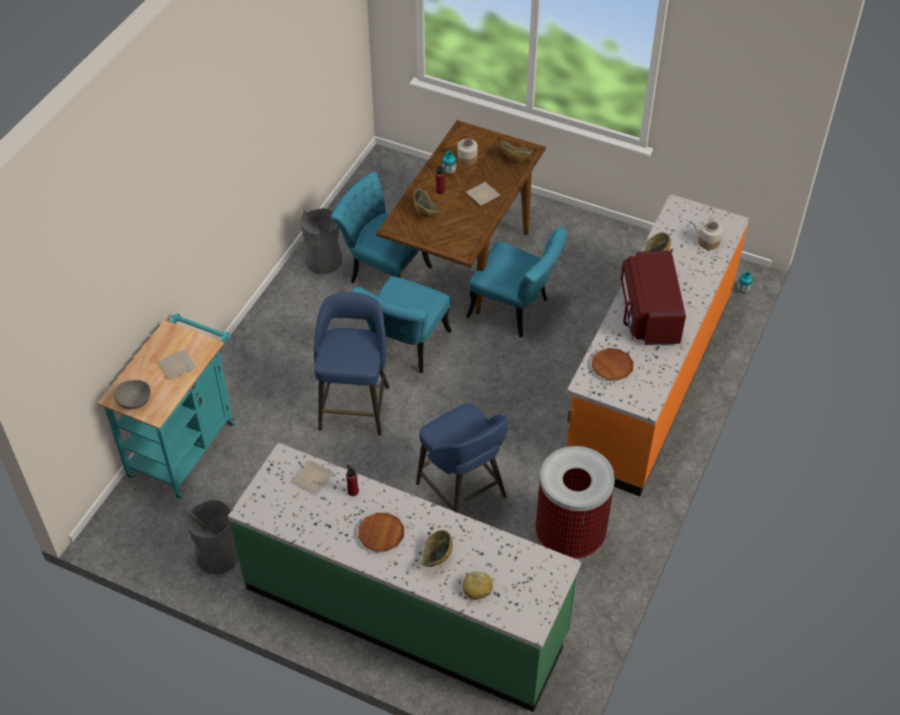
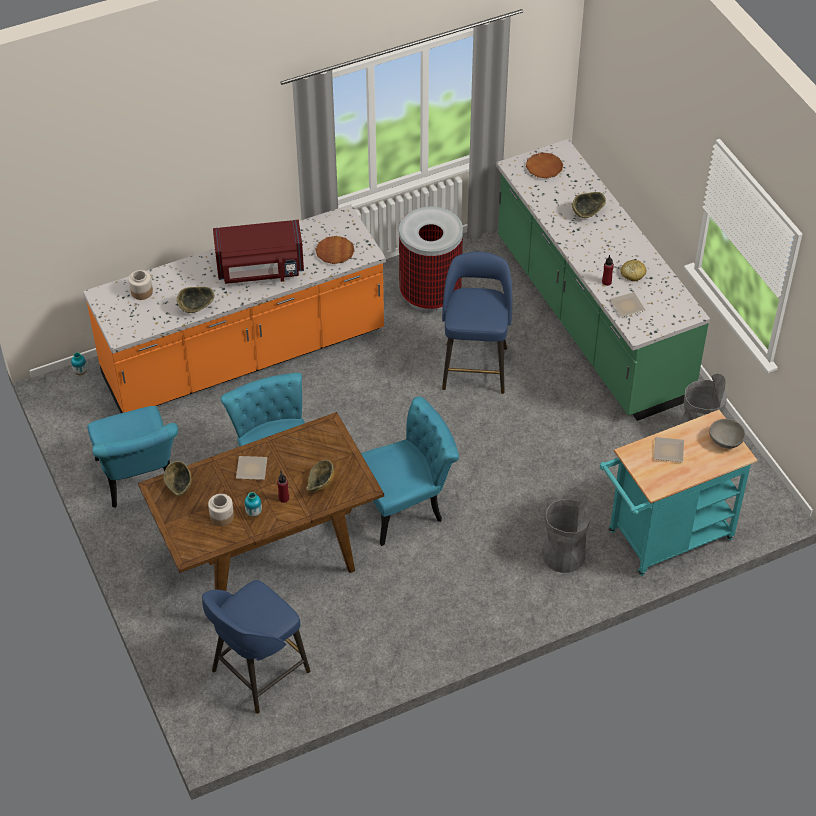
camera: 140 degrees left, 0 degrees up
grey trash can [300,208,342,274] -> grey trash can moved to [542,496,590,573]
blue stool [314,292,389,436] -> blue stool moved to [202,580,310,714]
turquoise chair [331,172,432,283] -> turquoise chair moved to [87,406,178,508]
brown plate [358,513,404,551] -> brown plate moved to [526,152,563,178]
bread [463,572,493,600] -> bread moved to [621,260,646,281]
red microwave [621,251,686,345] -> red microwave turned 45 degrees clockwise [213,220,304,284]

